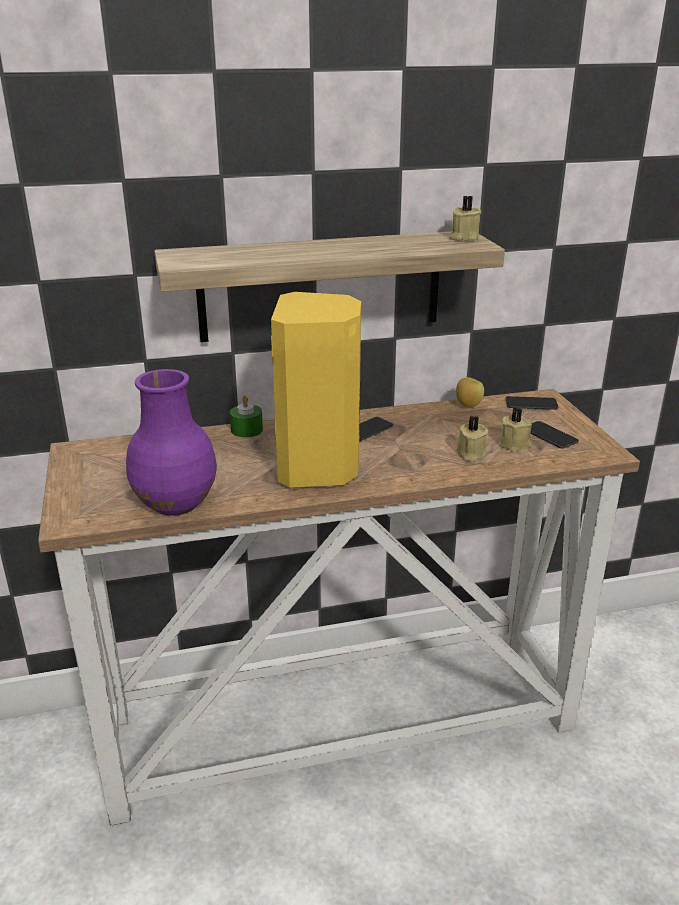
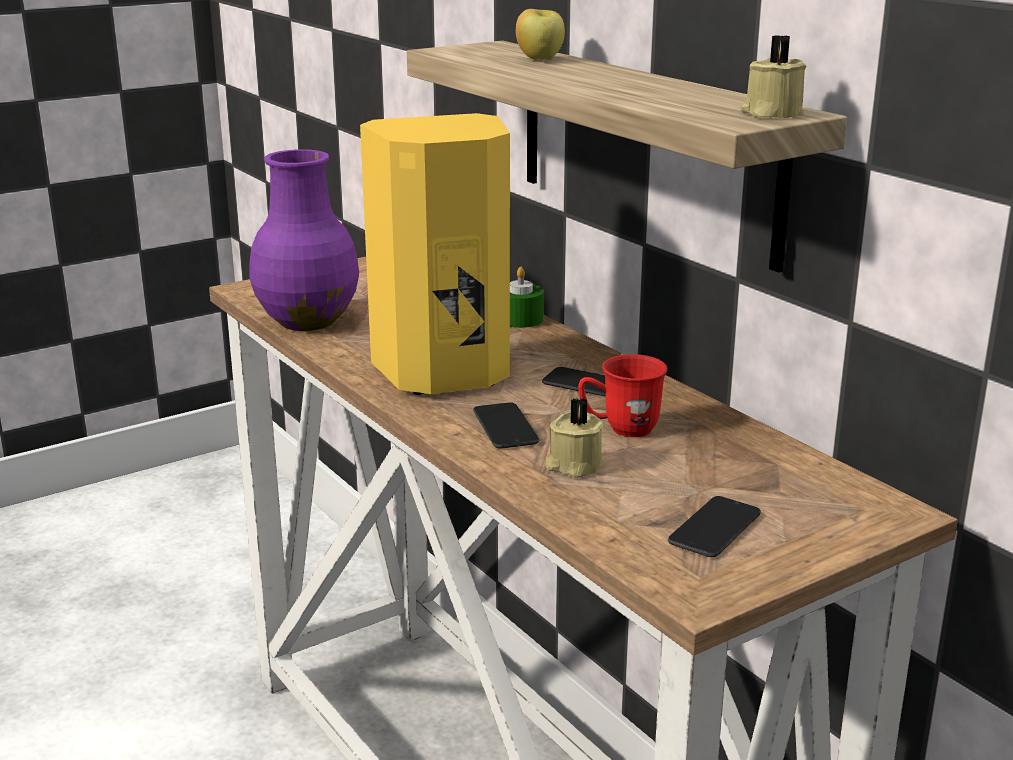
camera: 70 degrees right, 5 degrees down
apple [456,377,484,407] -> apple moved to [516,9,565,59]
beige candle [499,408,532,452] -> none
phone [505,396,558,410] -> phone moved to [473,402,539,449]
none -> red mug [578,354,668,437]

